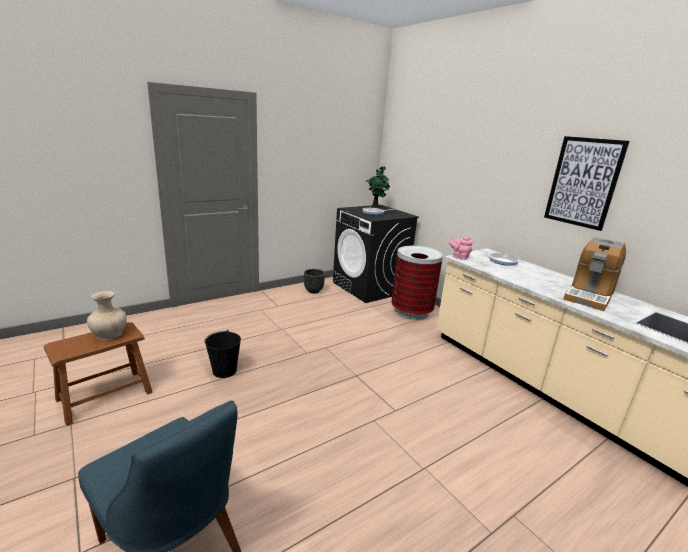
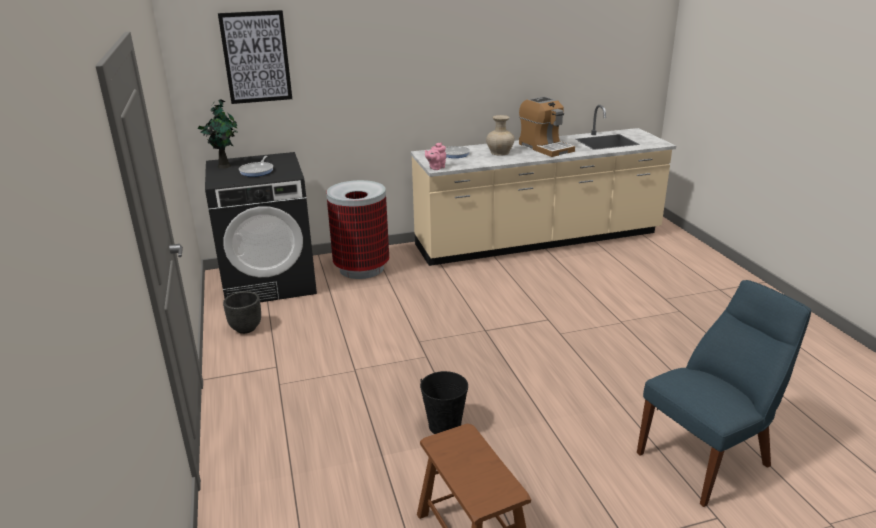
camera: 70 degrees left, 5 degrees up
beige vase [87,291,127,340] -> beige vase moved to [486,115,515,156]
picture [544,136,630,231] -> picture moved to [218,10,292,104]

